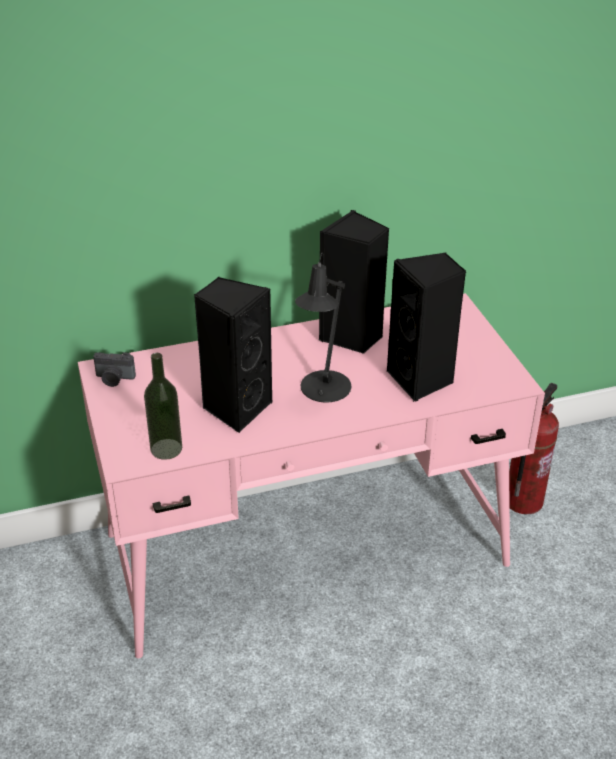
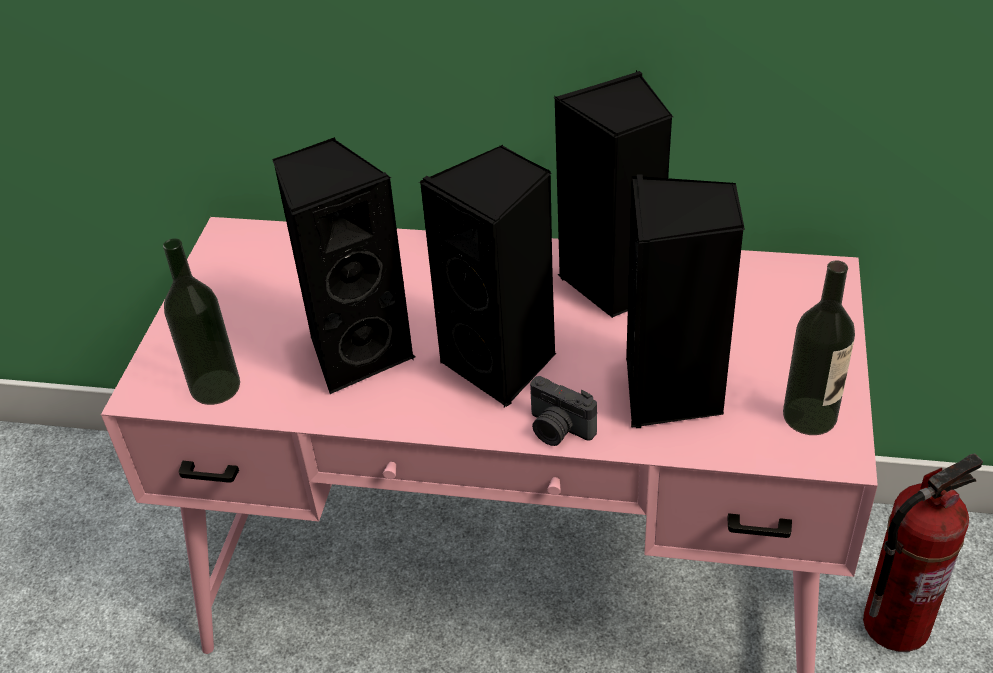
camera: 30 degrees right, 5 degrees up
camera [93,352,136,387] -> camera moved to [530,376,597,446]
black table lamp [295,252,352,403] -> black speaker [419,145,556,407]
none -> bottle [783,261,855,435]

